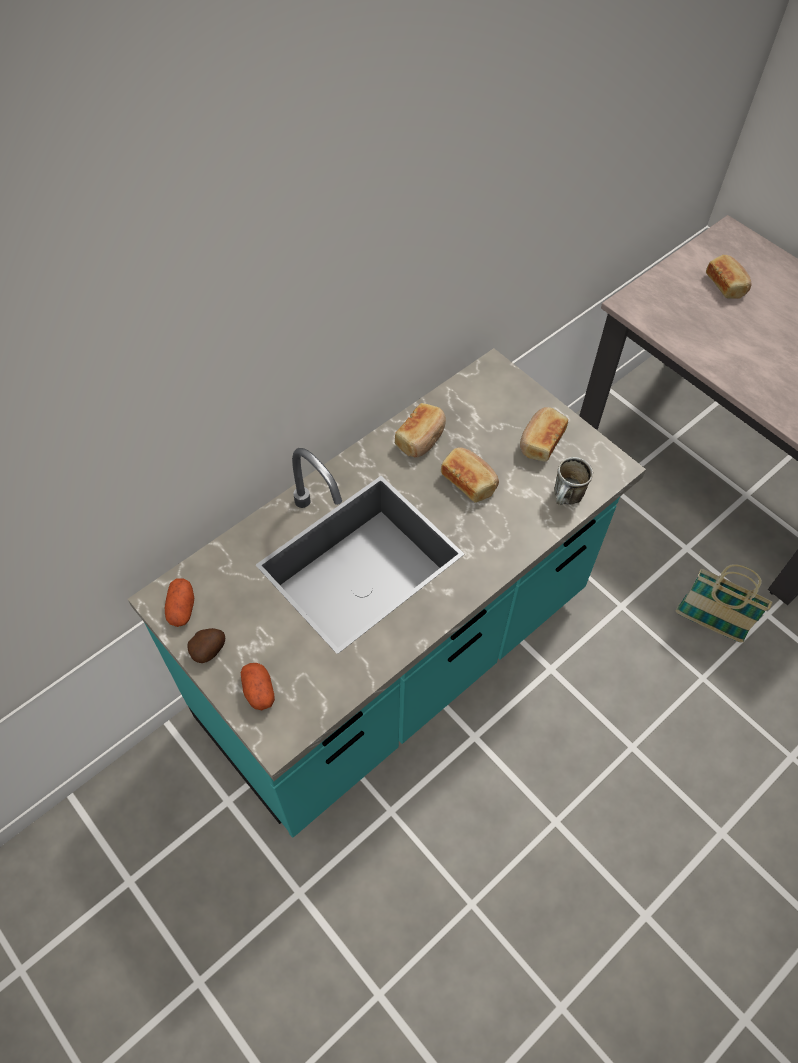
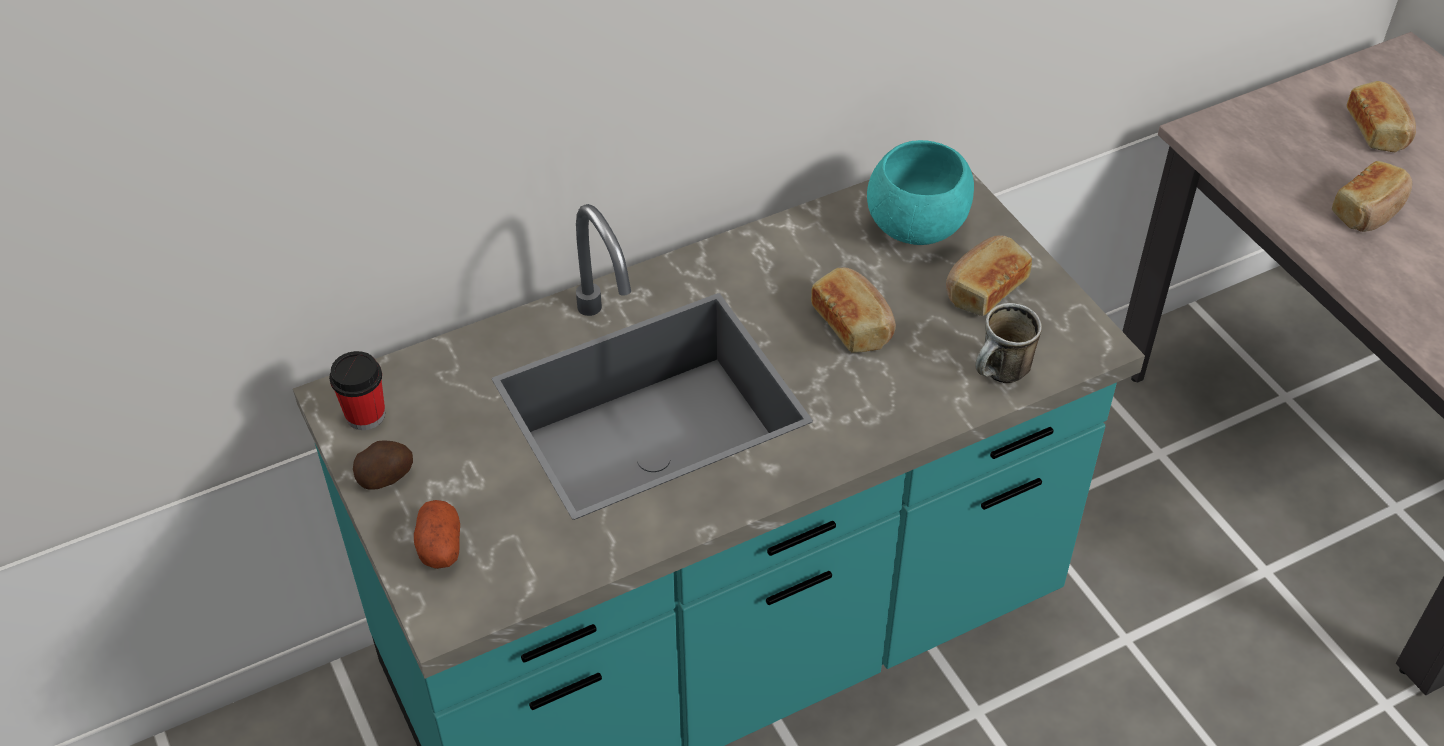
camera: 15 degrees right, 10 degrees down
potato [165,578,194,627] -> cup [329,351,385,430]
bread [395,403,446,457] -> bread moved to [1332,161,1412,232]
basket [676,564,772,642] -> none
none -> turquoise bowl [867,140,974,245]

